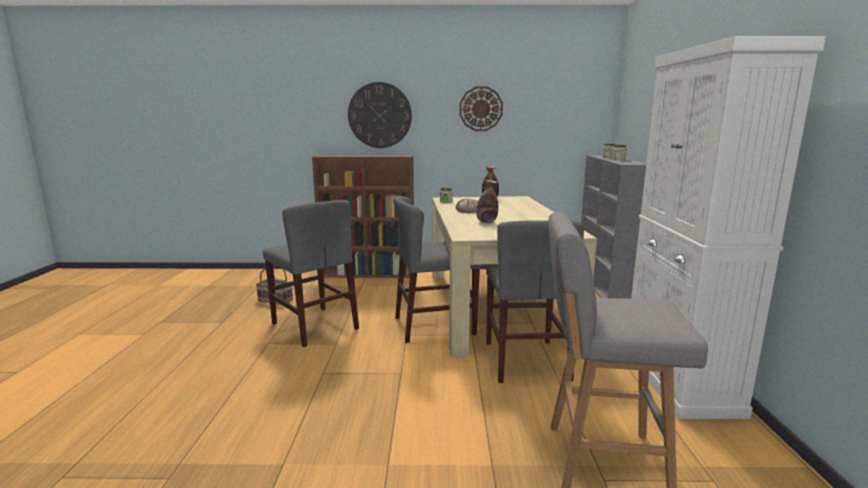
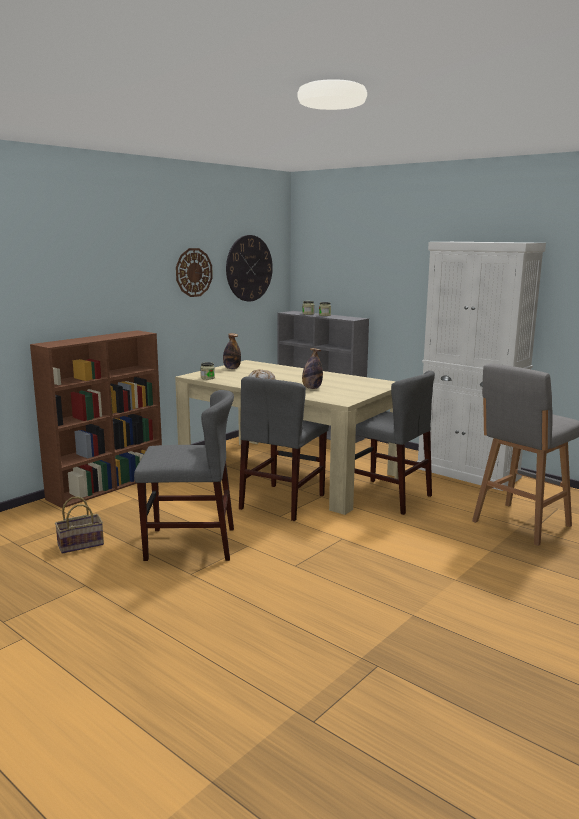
camera: 50 degrees left, 0 degrees up
wall clock [348,82,412,148] -> wall clock moved to [226,235,273,302]

